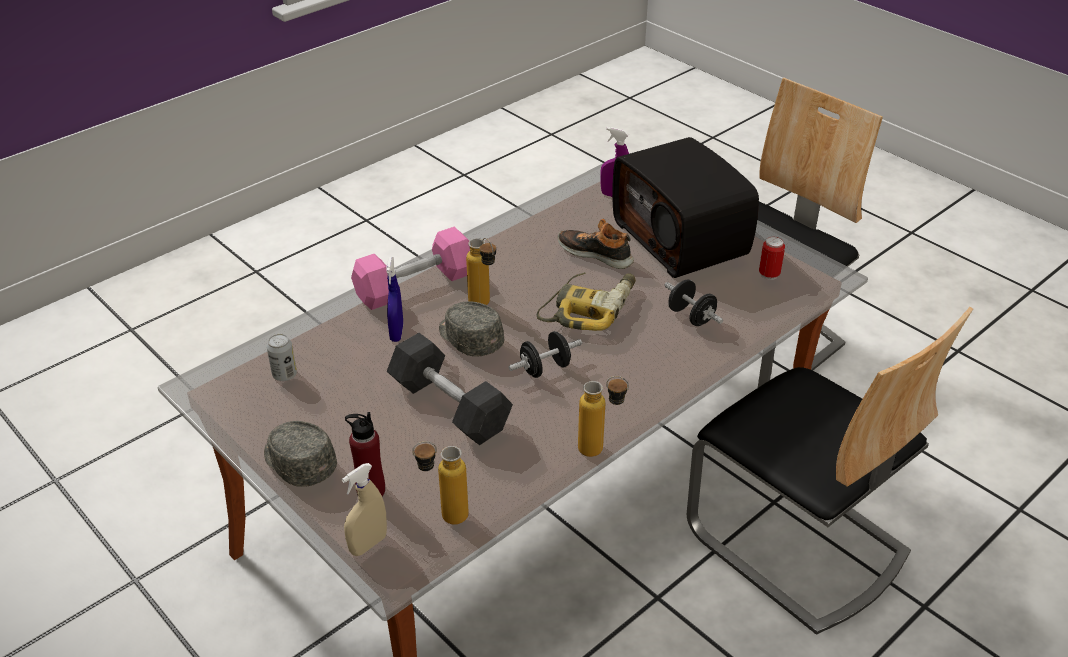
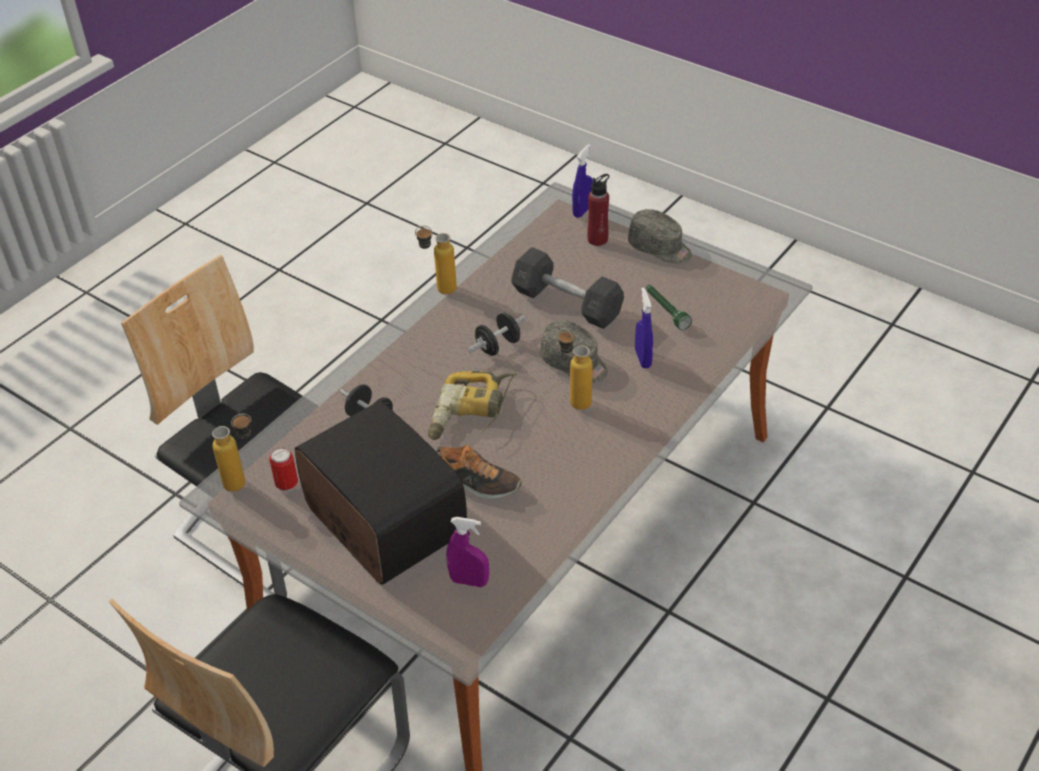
camera: 170 degrees right, 5 degrees up
can [267,334,297,381] -> none
beige spray bottle [342,463,387,556] -> blue spray bottle [572,144,593,218]
pink dumbbell [351,227,470,310] -> none
bottle [412,441,469,525] -> bottle moved to [212,414,251,491]
none -> green flashlight [646,285,692,330]

